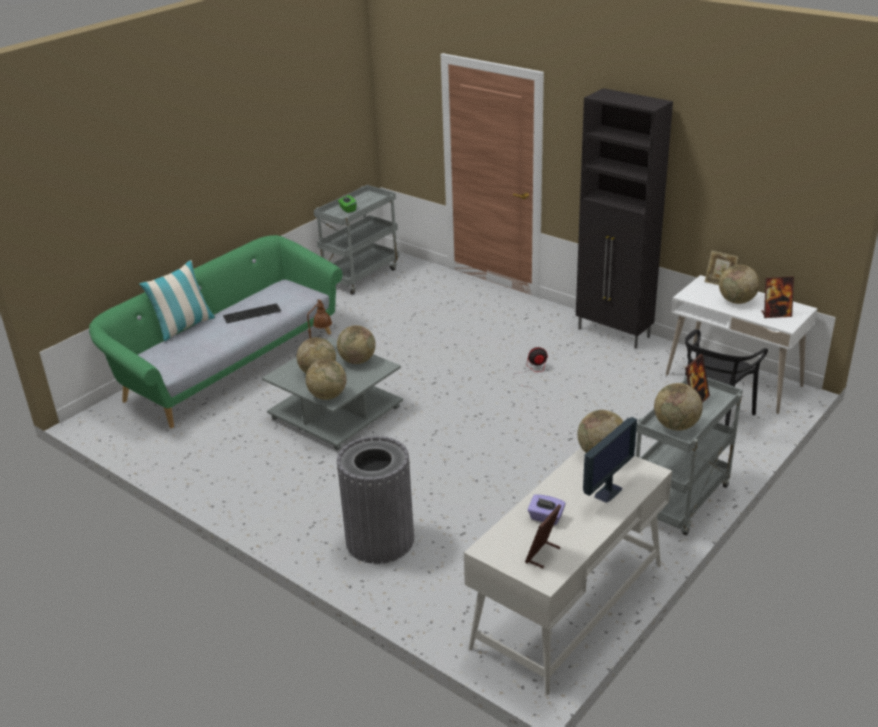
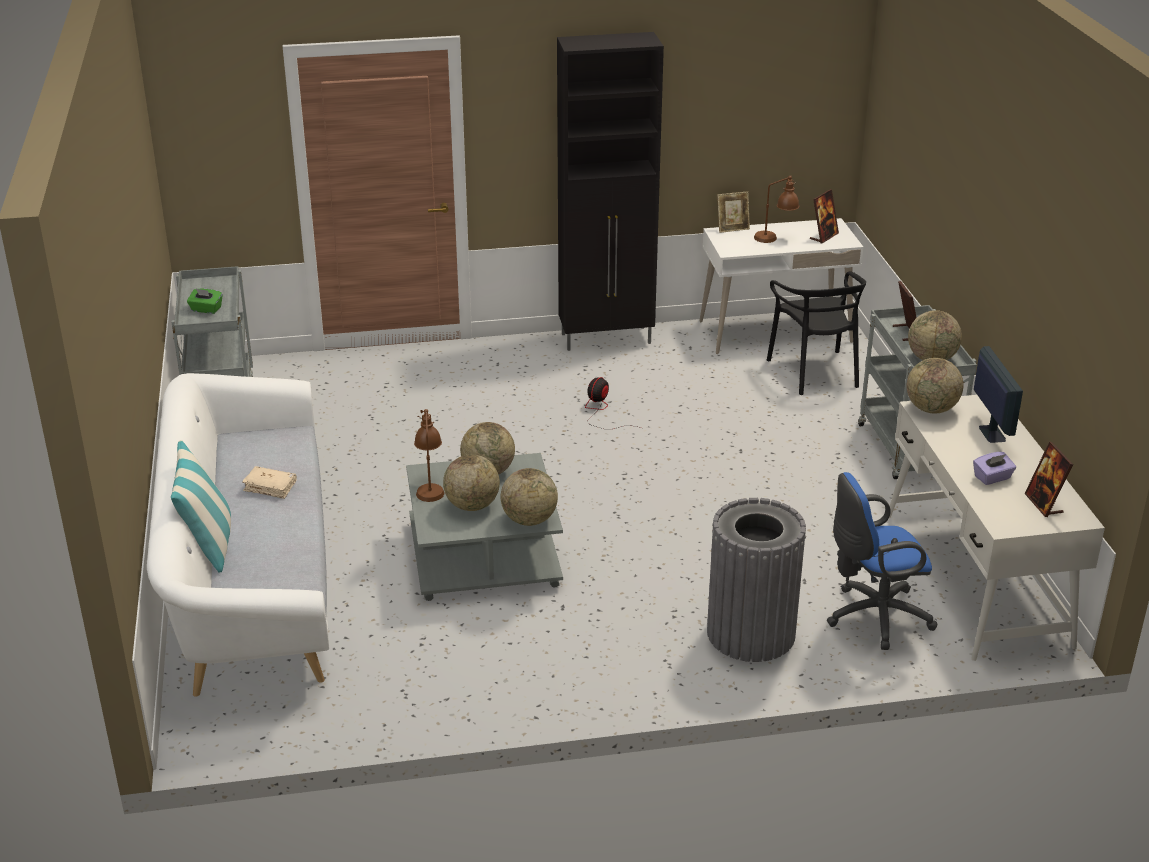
camera: 50 degrees left, 0 degrees up
green sofa [89,235,343,428] -> white sofa [147,373,329,697]
keyboard [223,303,281,323] -> beige book [242,466,297,499]
globe [719,265,760,304] -> brown table lamp [754,175,799,243]
none -> blue office chair [827,472,937,650]

